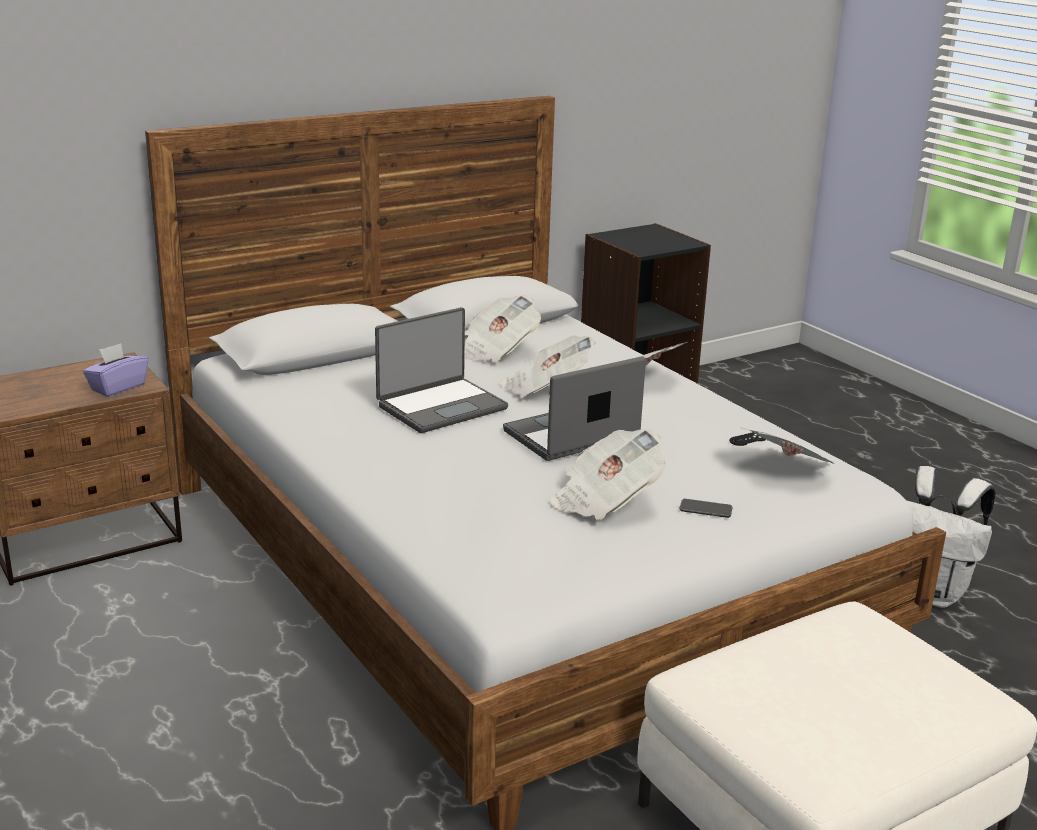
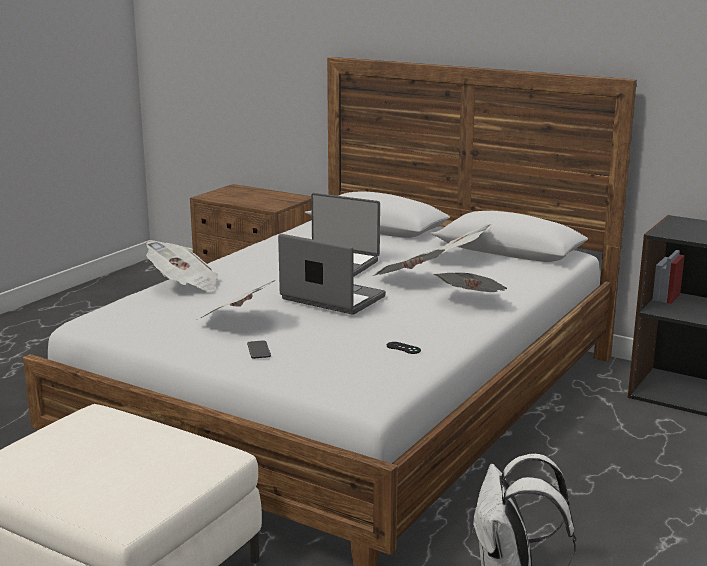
camera: 65 degrees right, 5 degrees down
purple tissue box [83,343,148,397] -> none
newspaper [741,427,836,465] -> newspaper moved to [146,241,218,292]

